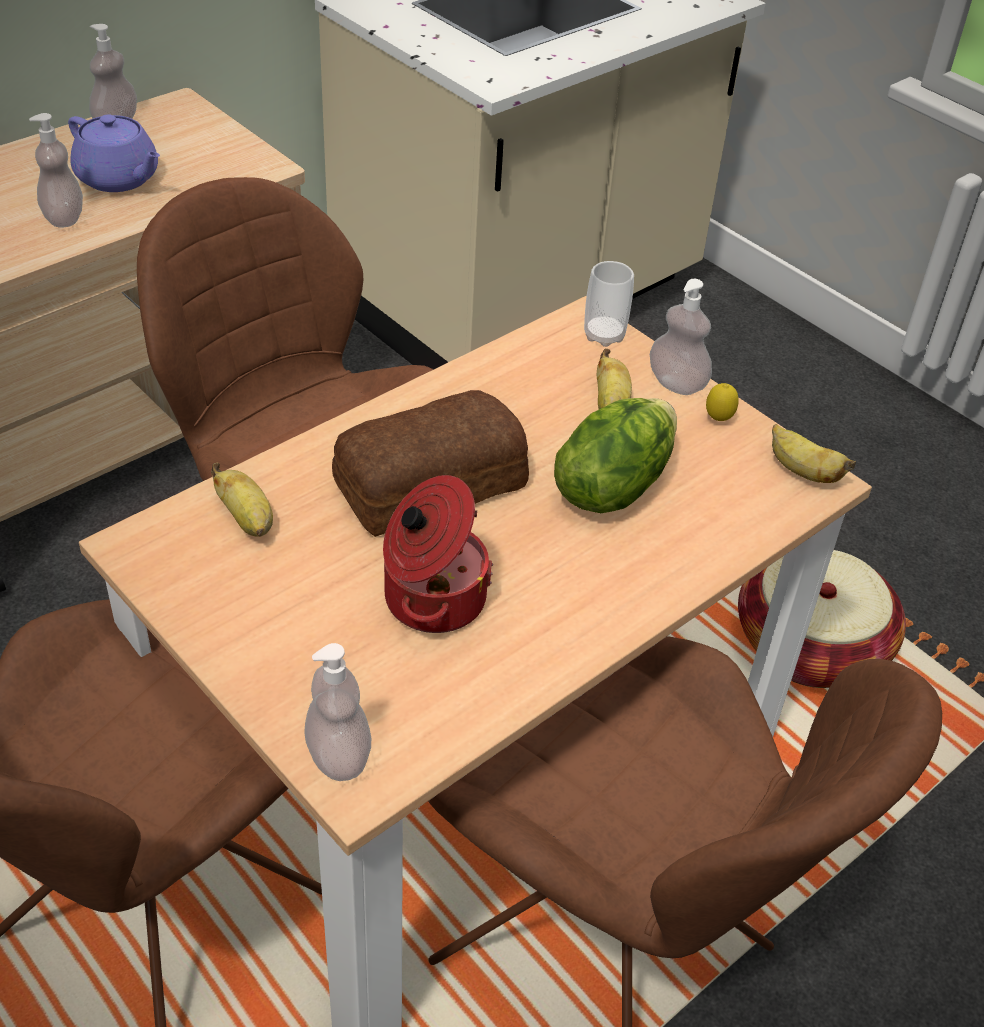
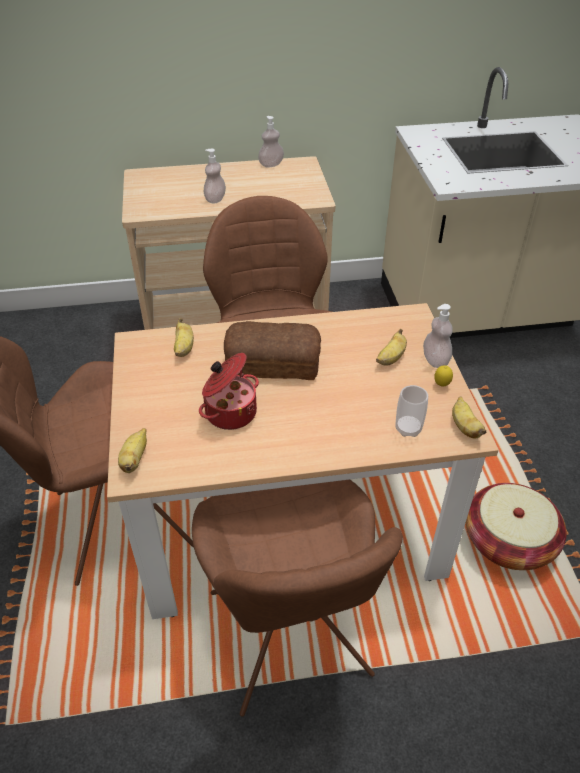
camera: 35 degrees right, 0 degrees up
purple teapot [68,114,160,192] -> none
soap dispenser [304,643,371,781] -> banana [118,428,147,473]
lettuce [554,398,677,513] -> none
cup [584,261,634,347] -> cup moved to [395,385,428,437]

